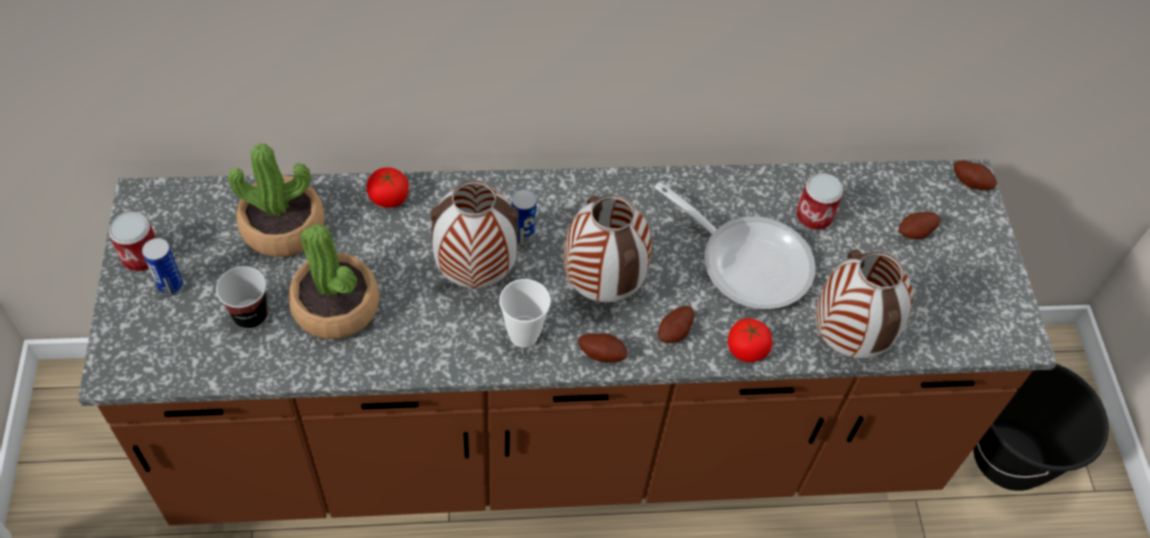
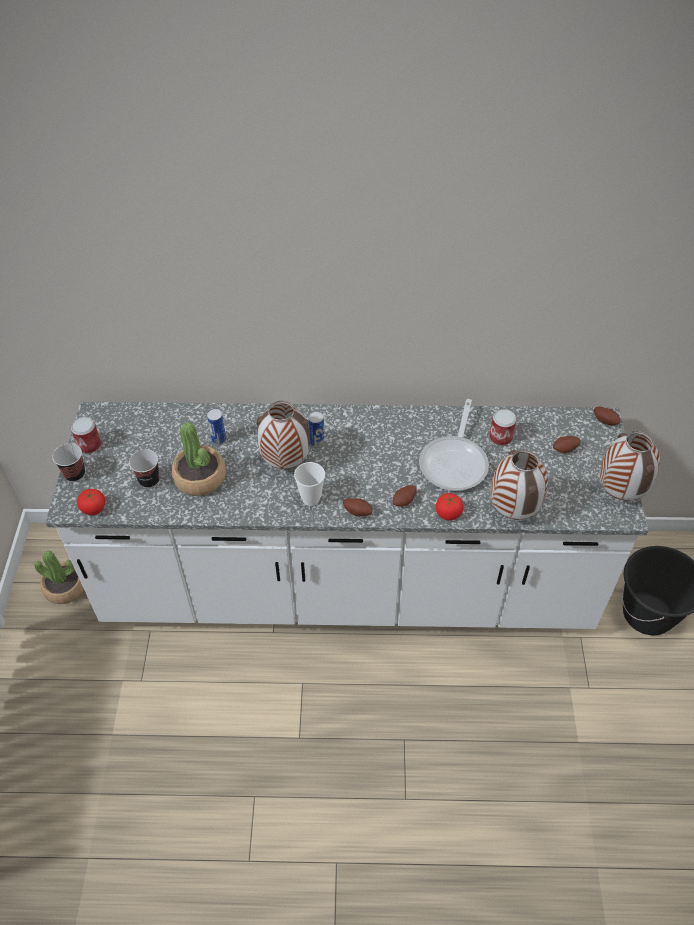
camera: 10 degrees right, 5 degrees down
brown counter [78,159,1057,525] -> white counter [45,402,649,629]
can [142,238,183,296] -> can moved to [207,409,226,445]
potted plant [229,143,325,257] -> potted plant moved to [34,551,84,604]
tomato [367,168,408,208] -> tomato moved to [77,489,105,515]
vase [564,194,652,303] -> vase moved to [599,431,660,500]
frying pan [654,182,816,309] -> frying pan turned 60 degrees clockwise [419,399,489,491]
none -> cup [52,443,85,482]

